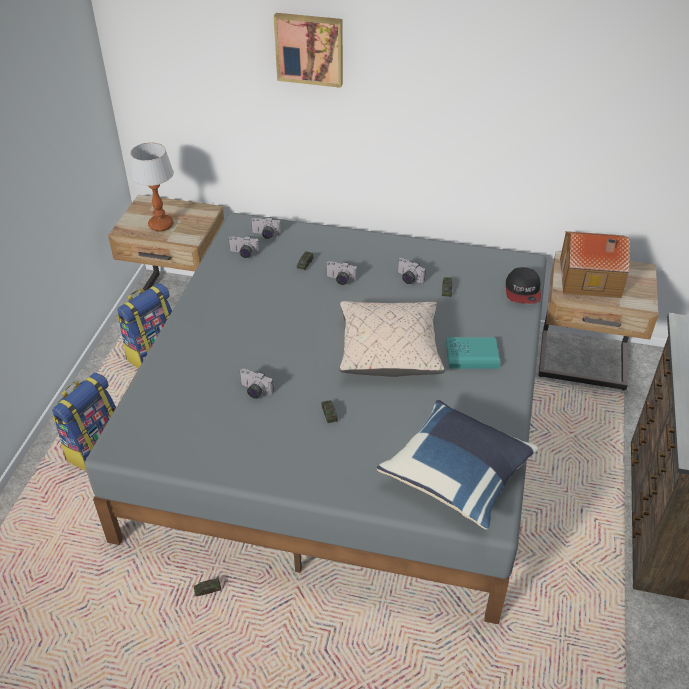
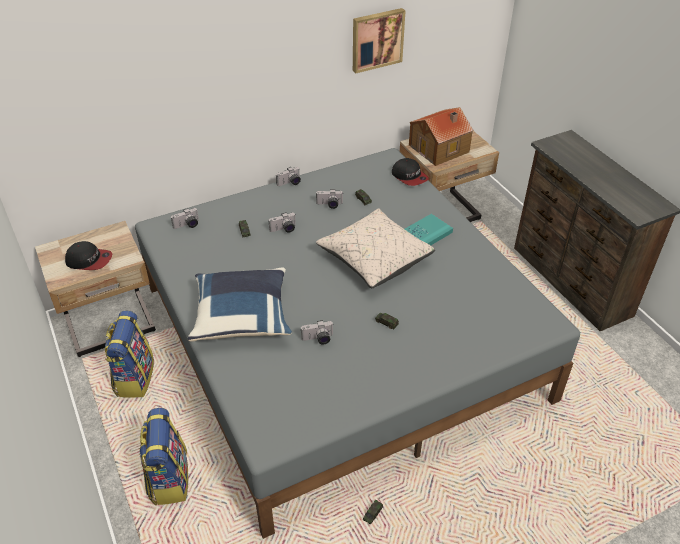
camera: 40 degrees left, 0 degrees up
table lamp [130,142,174,231] -> cap [65,241,112,270]
camera [228,236,259,258] -> camera moved to [276,167,301,186]
picture [274,13,343,88] -> picture moved to [353,8,405,73]
blue pillow [377,400,539,530] -> blue pillow moved to [188,267,292,342]

